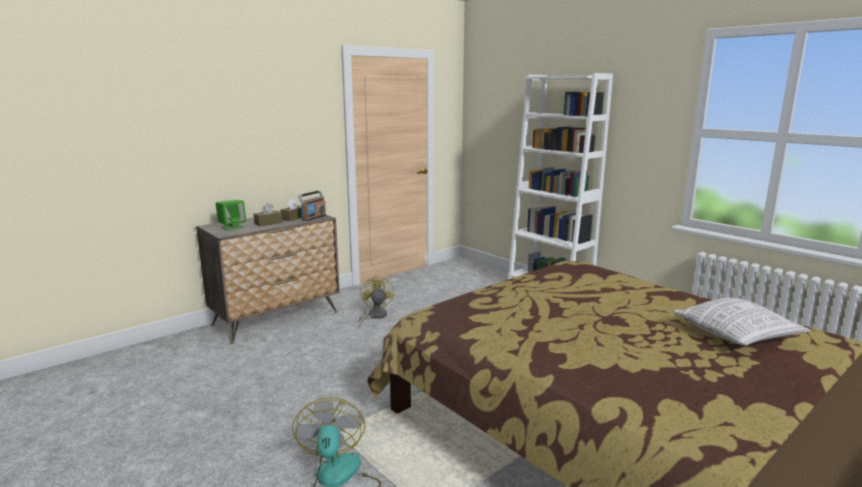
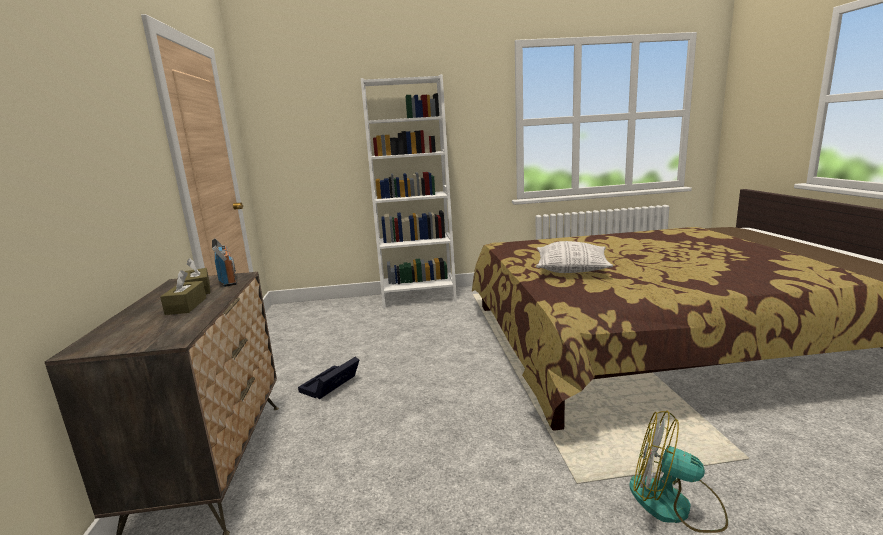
camera: 55 degrees left, 0 degrees up
green speaker [216,200,246,230] -> none
yellow fan [358,275,394,328] -> black storage box [298,357,359,399]
pillow [672,298,810,346] -> pillow moved to [536,241,613,273]

